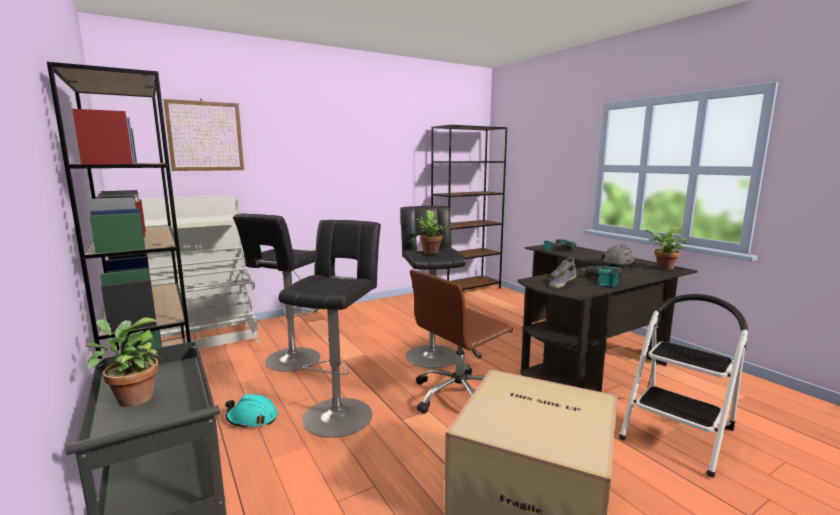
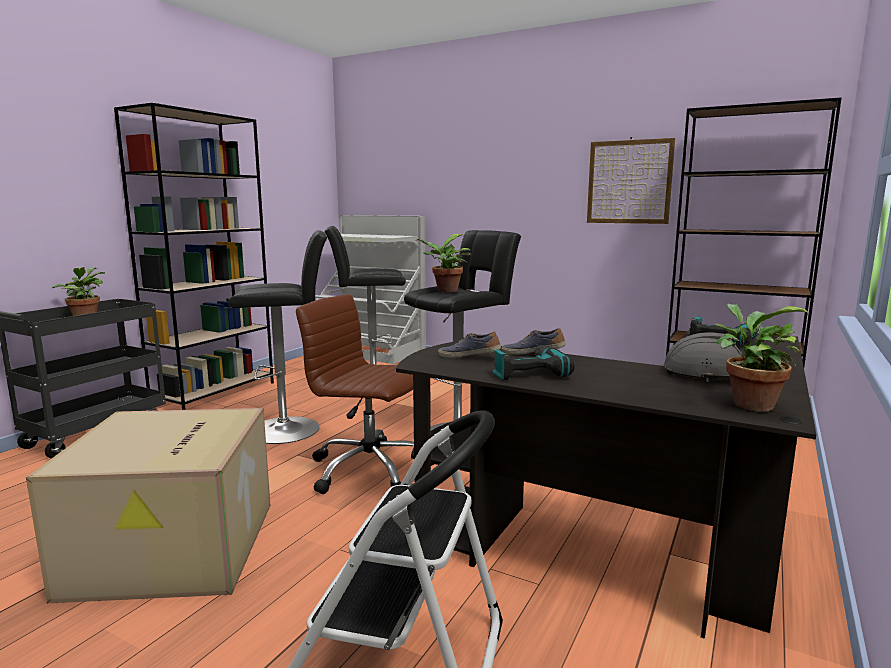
camera: 60 degrees right, 0 degrees up
picture [163,99,244,171] -> picture moved to [587,137,675,224]
turquoise hard hat [225,394,278,429] -> none

